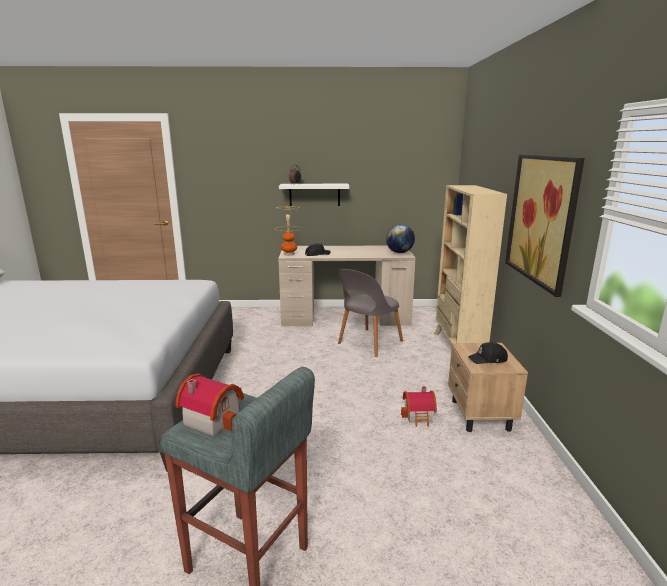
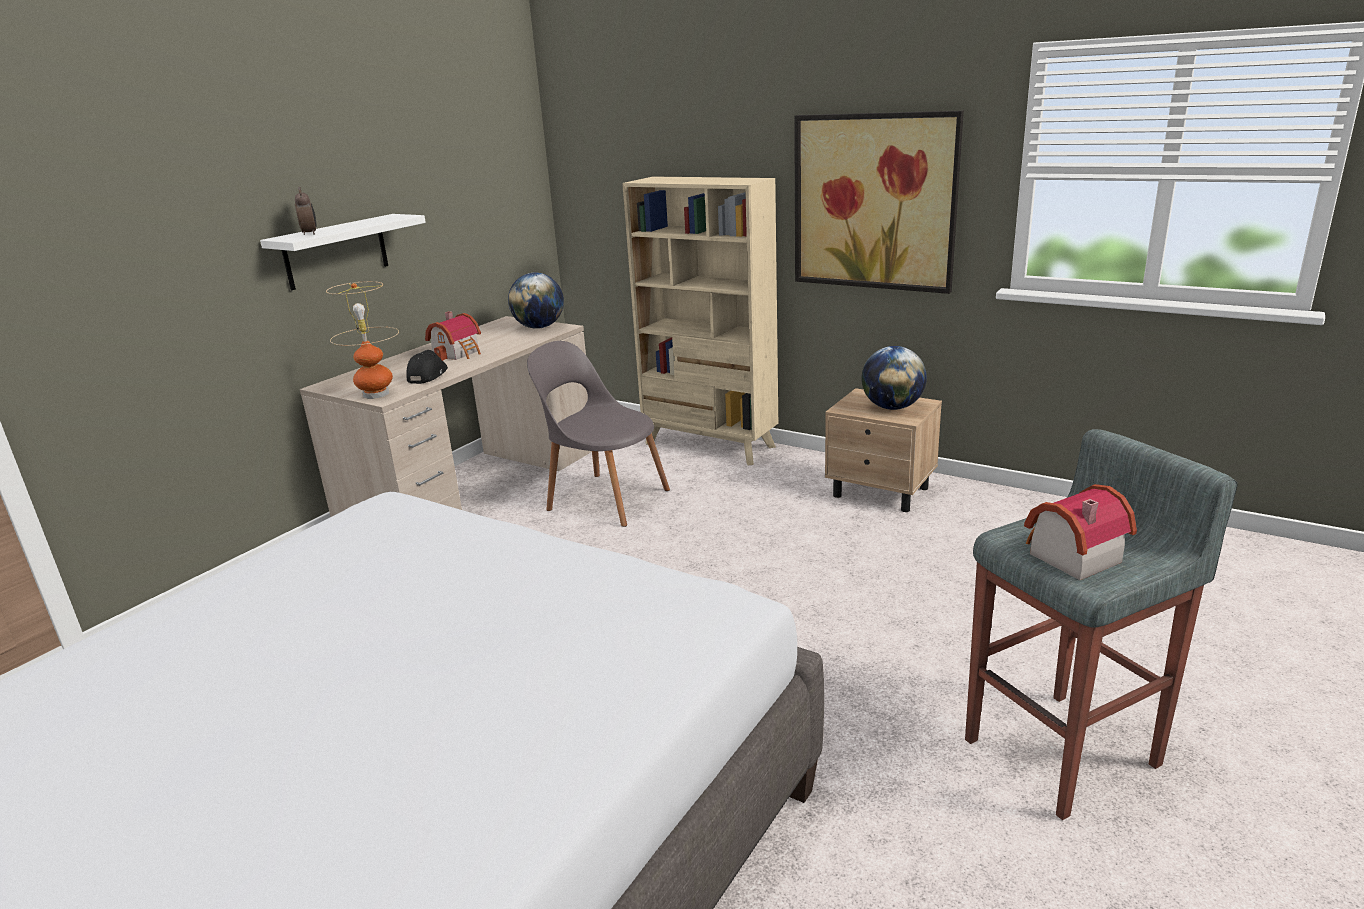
camera: 55 degrees left, 5 degrees up
grey chair [338,269,403,357] -> grey chair turned 135 degrees clockwise [527,341,670,527]
toy house [401,386,437,427] -> toy house moved to [425,311,481,361]
black cap [468,342,508,364] -> globe [861,346,927,410]

